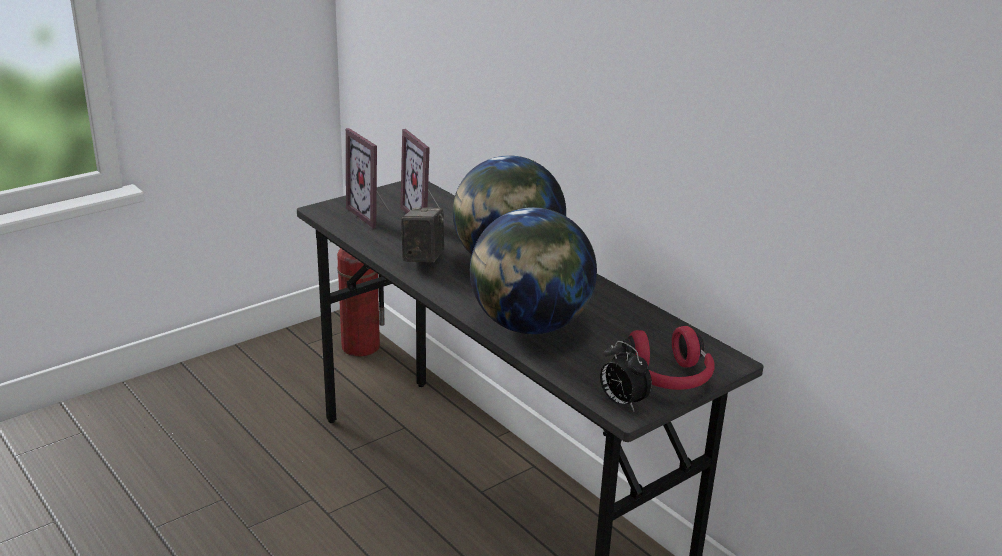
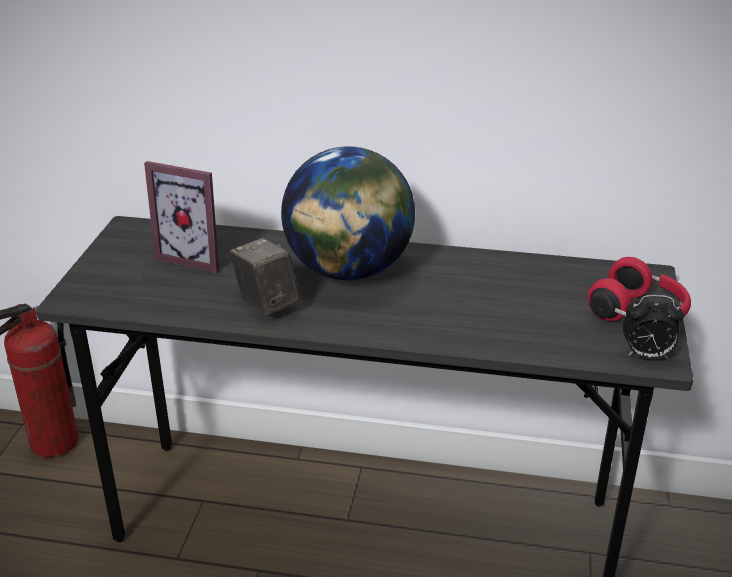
camera: 40 degrees left, 5 degrees up
picture frame [346,128,390,229] -> none
globe [470,207,597,334] -> none

